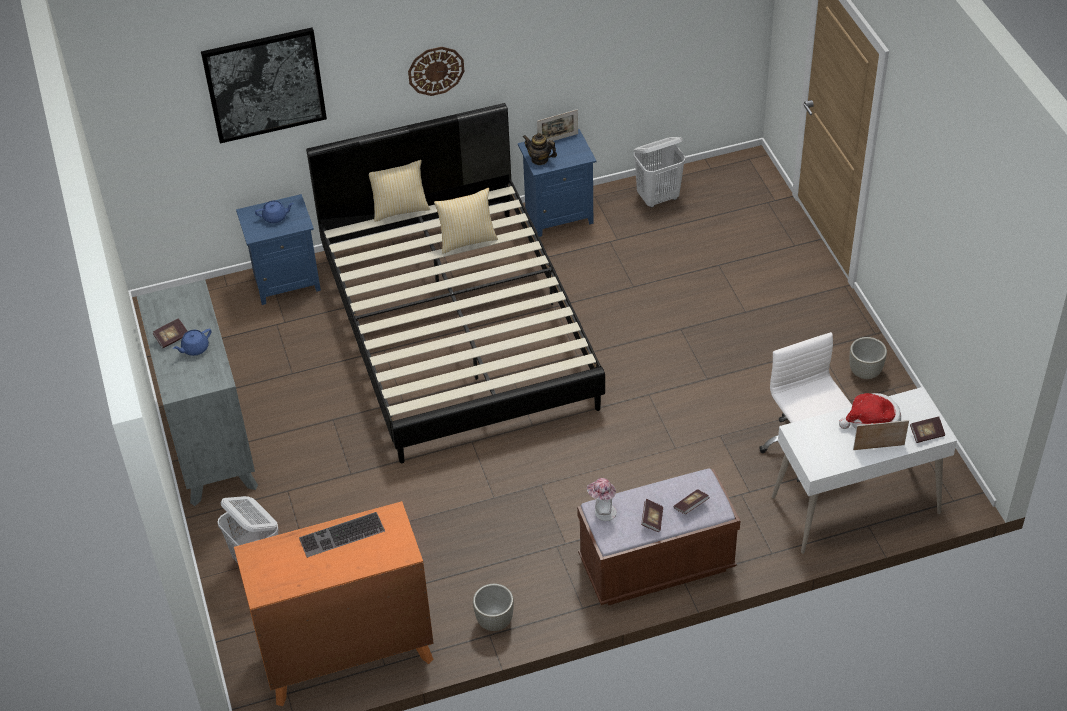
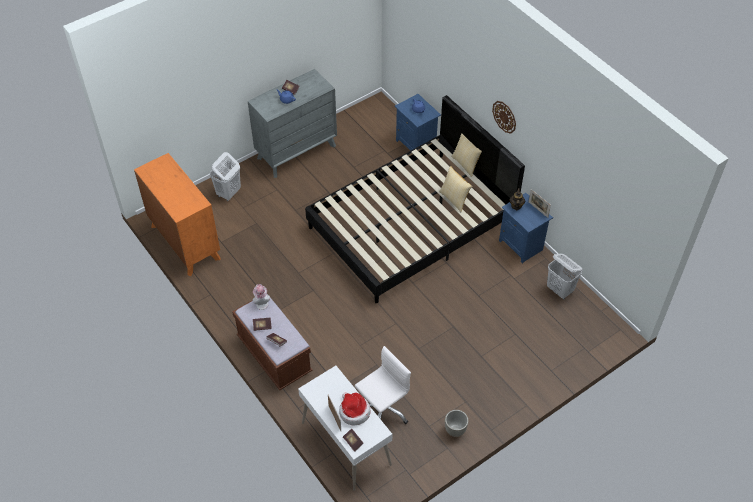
camera: 70 degrees right, 5 degrees up
picture [201,27,327,143] -> none
keyboard [299,512,385,558] -> none
grey planter [473,584,514,631] -> none

